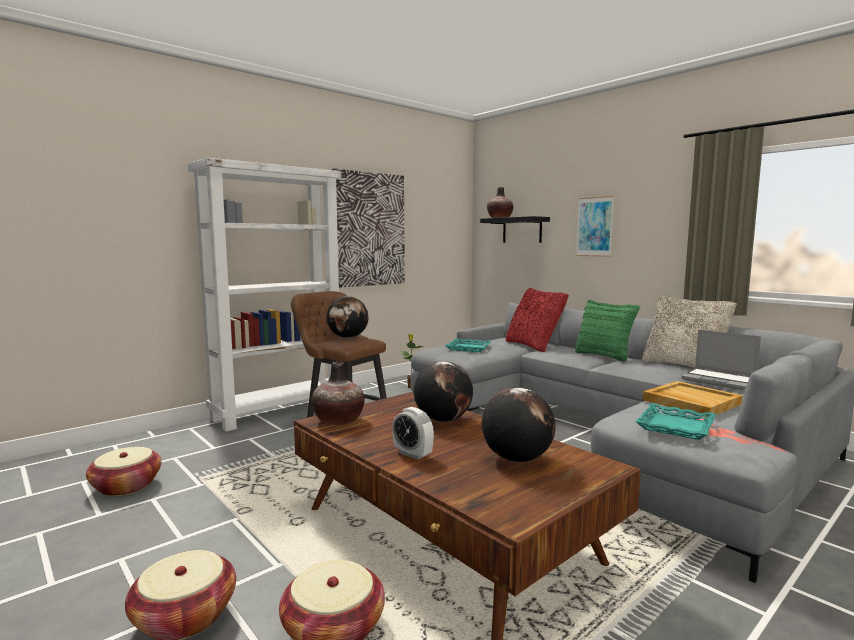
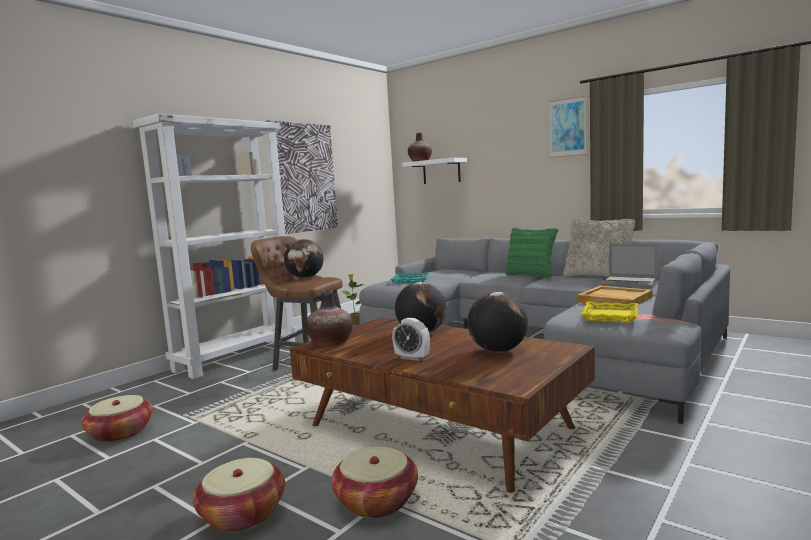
camera: 10 degrees left, 0 degrees up
black shelf [480,216,550,243] -> white shelf [402,158,467,184]
red pillow [506,288,569,352] -> none
picture [576,196,614,257] -> picture moved to [549,95,586,158]
turquoise tray [635,403,716,440] -> yellow tray [581,302,638,323]

